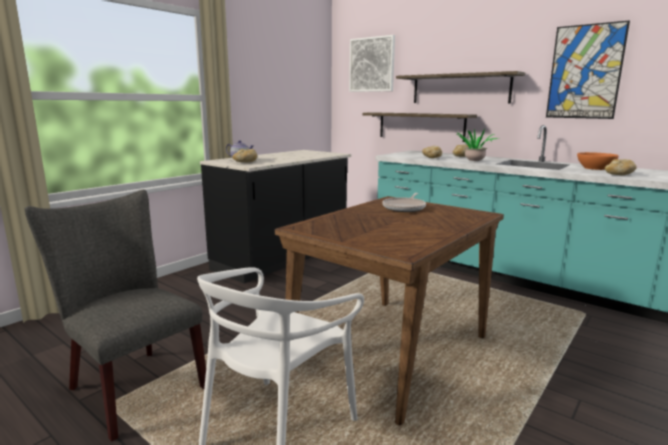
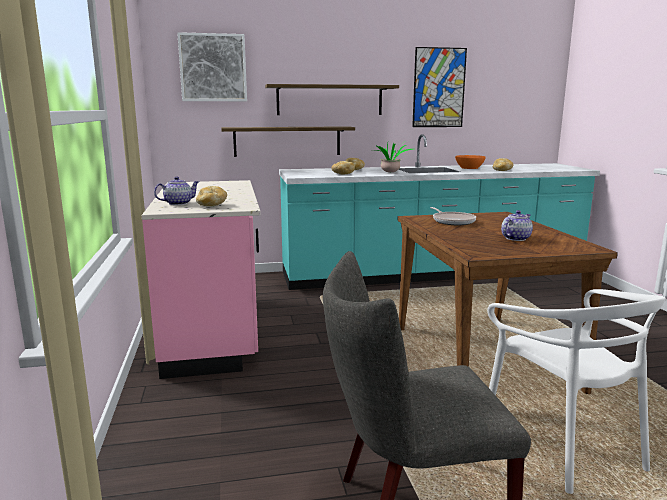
camera: 50 degrees left, 0 degrees up
black counter [200,150,351,284] -> pink counter [142,180,261,379]
none -> teapot [501,210,533,241]

